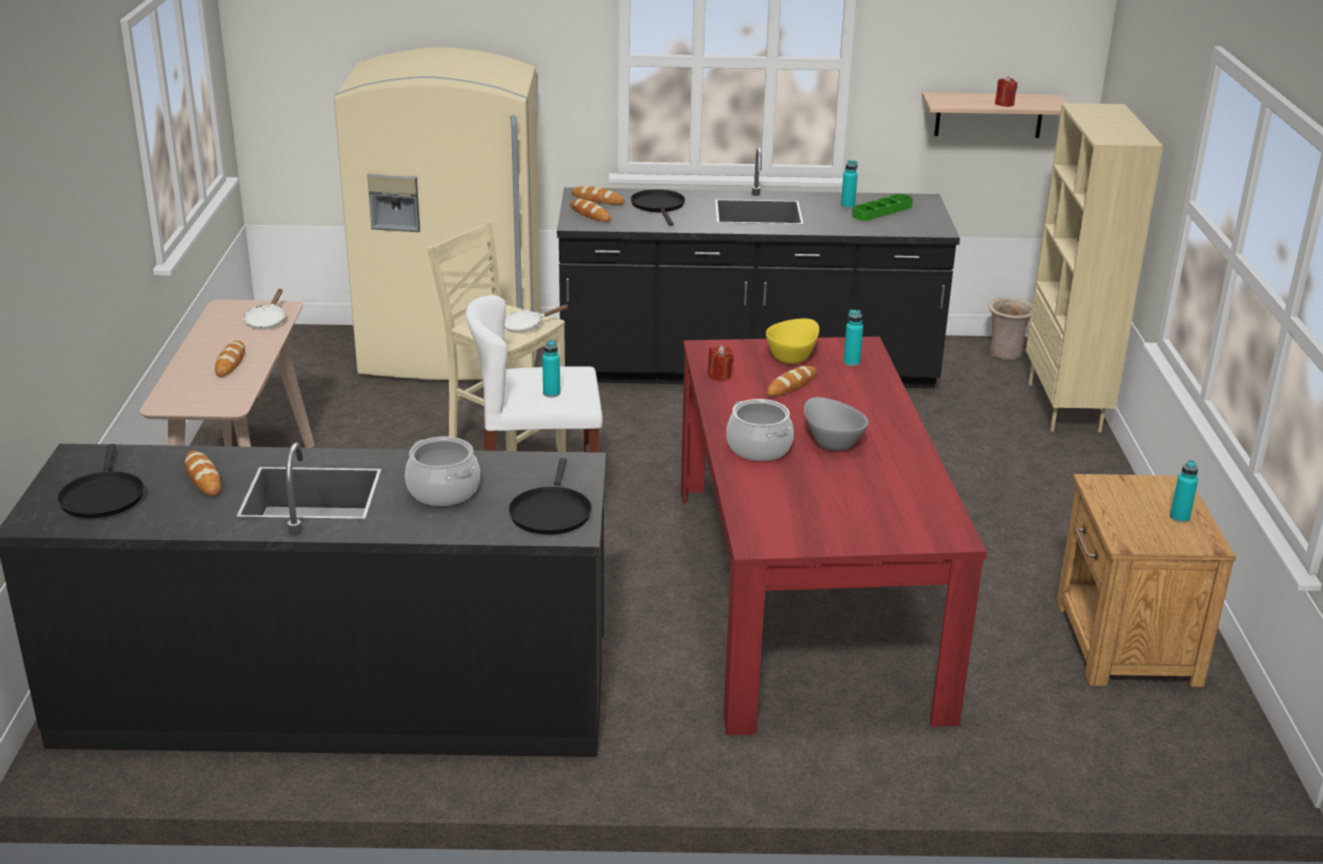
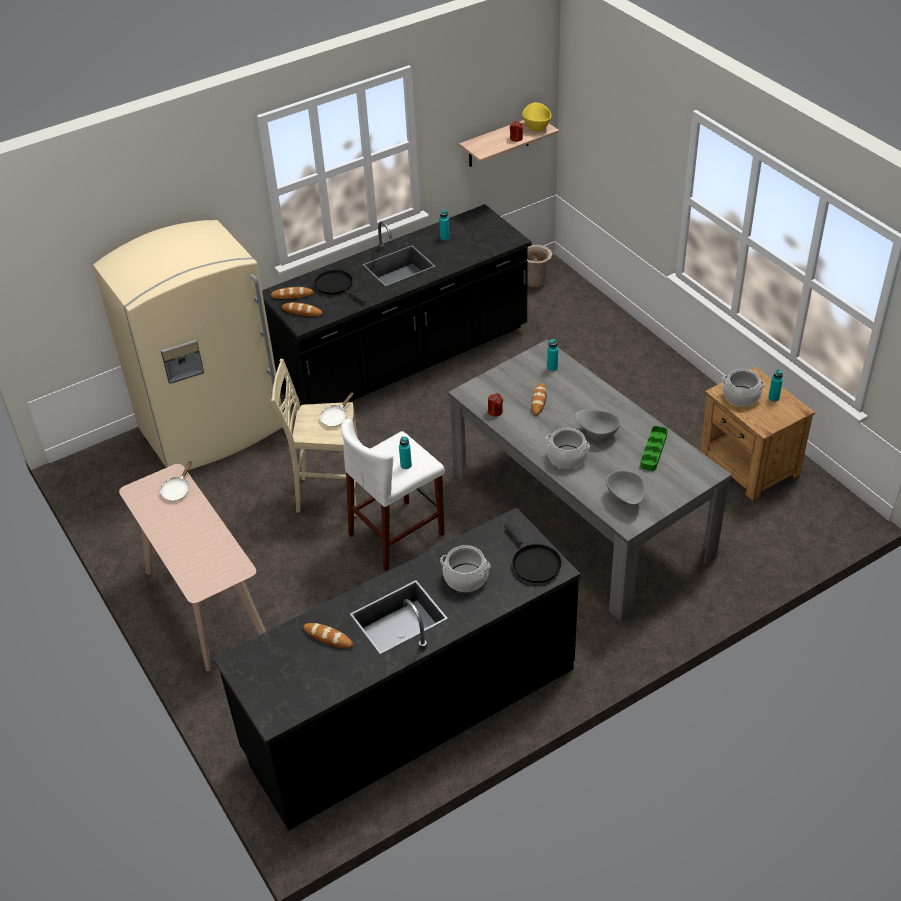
camera: 30 degrees left, 15 degrees up
black frying pan [57,444,144,518] -> none
bread [215,341,245,377] -> none
white frying pan [244,289,285,330] -> white frying pan turned 45 degrees clockwise [160,461,192,501]
red dining table [681,336,987,735] -> grey dining table [448,340,732,621]
yellow bowl [766,319,819,364] -> yellow bowl moved to [522,102,552,131]
green tray [852,194,913,221] -> green tray moved to [640,426,668,471]
beige bookcase [1026,103,1163,433] -> none
none -> grey bowl [606,471,645,504]
none -> cooking pot [722,369,765,407]

